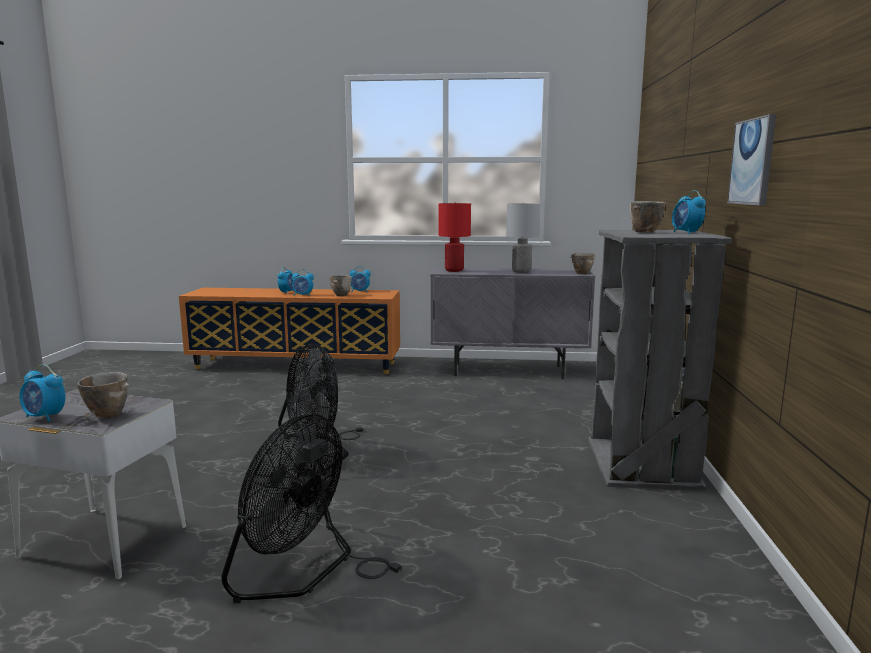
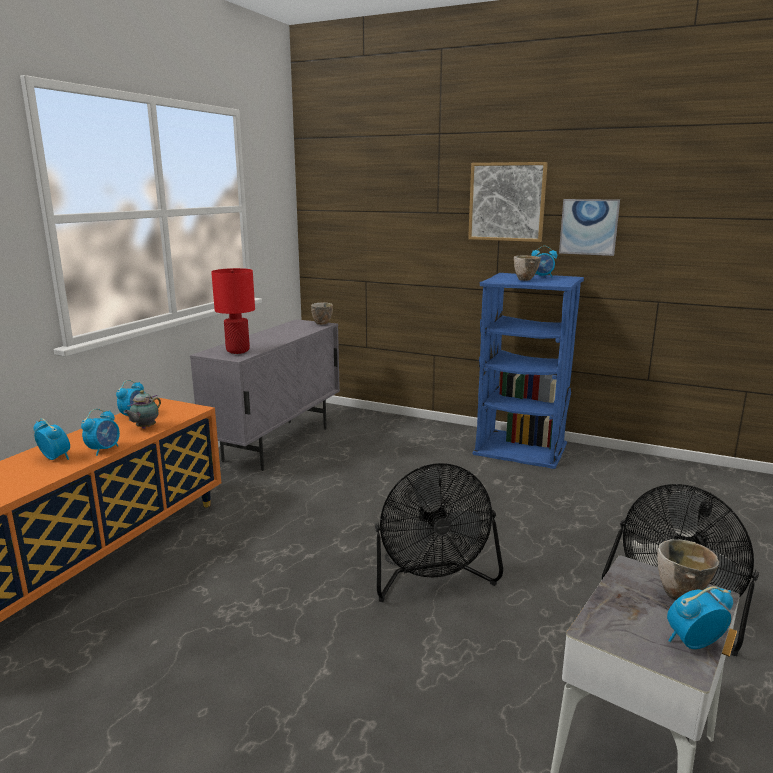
camera: 70 degrees left, 5 degrees up
alarm clock [19,364,65,422] -> alarm clock turned 150 degrees counterclockwise [667,586,733,649]
bowl [329,275,351,296] -> teapot [123,390,161,429]
grey table lamp [506,203,540,273] -> none
grey bookcase [588,230,732,490] -> blue bookcase [472,273,584,469]
none -> picture [468,162,548,242]

